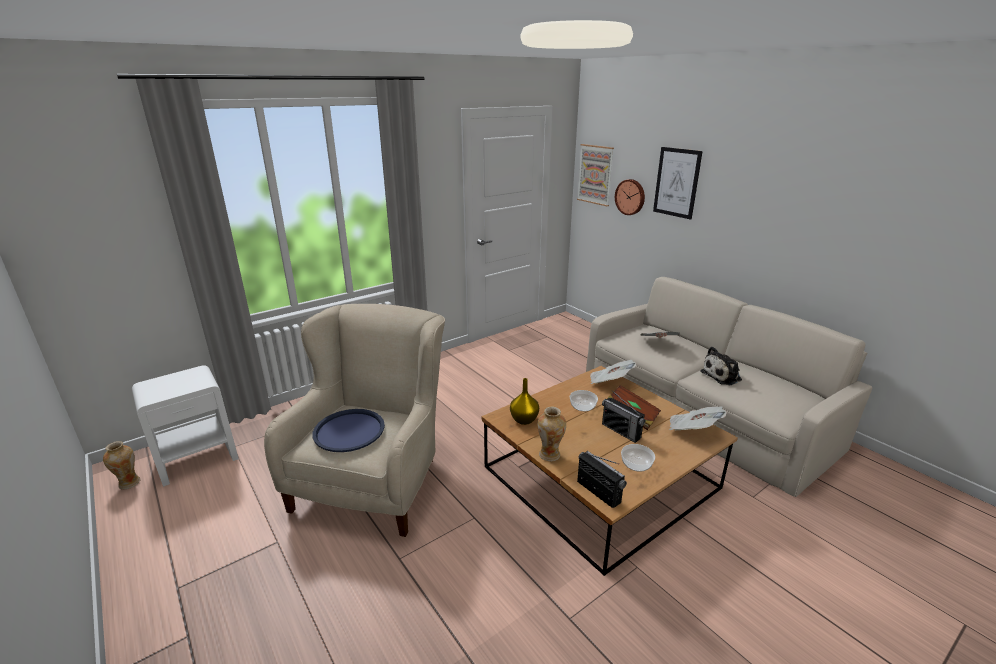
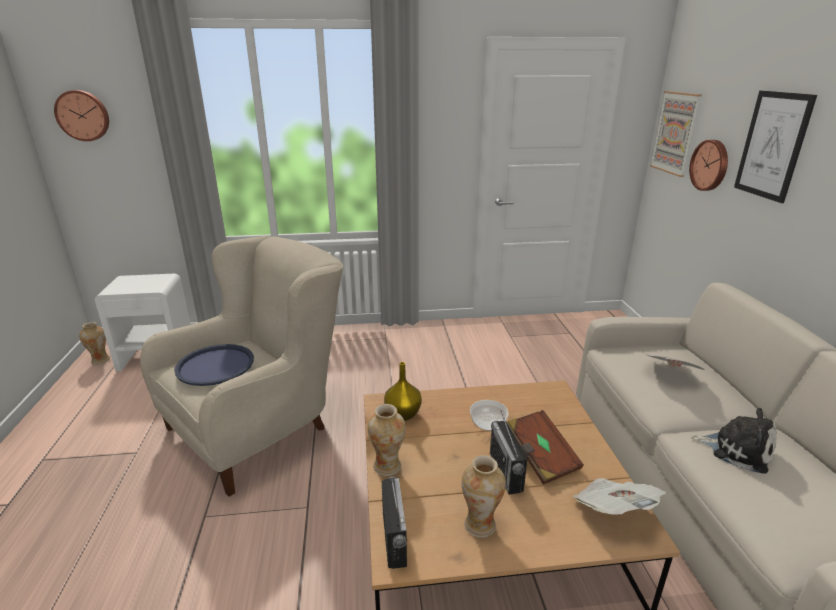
camera: 30 degrees right, 0 degrees up
newspaper [590,360,636,384] -> none
bowl [621,444,655,472] -> vase [462,455,506,538]
plush toy [700,347,742,385] -> plush toy turned 150 degrees counterclockwise [691,408,776,474]
none -> wall clock [54,90,109,141]

